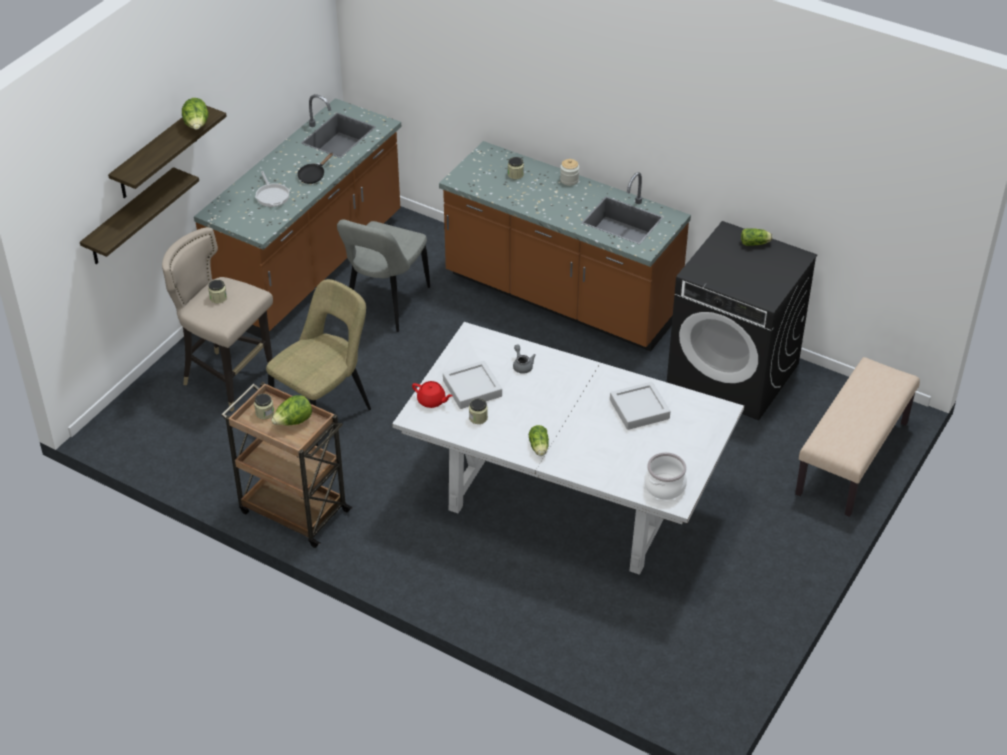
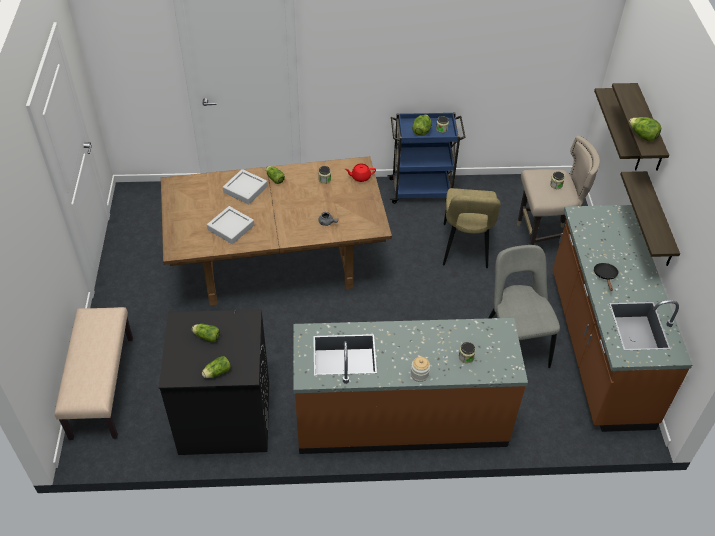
camera: 145 degrees right, 5 degrees up
brown cart [221,382,353,548] -> blue cart [387,112,466,204]
frying pan [255,171,290,207] -> none
white dining table [392,322,744,575] -> brown dining table [161,156,392,305]
grey tray [443,361,502,409] -> grey tray moved to [223,169,268,204]
cooking pot [644,452,687,500] -> none
none -> lettuce [192,324,220,342]
none -> shelf [620,171,680,266]

